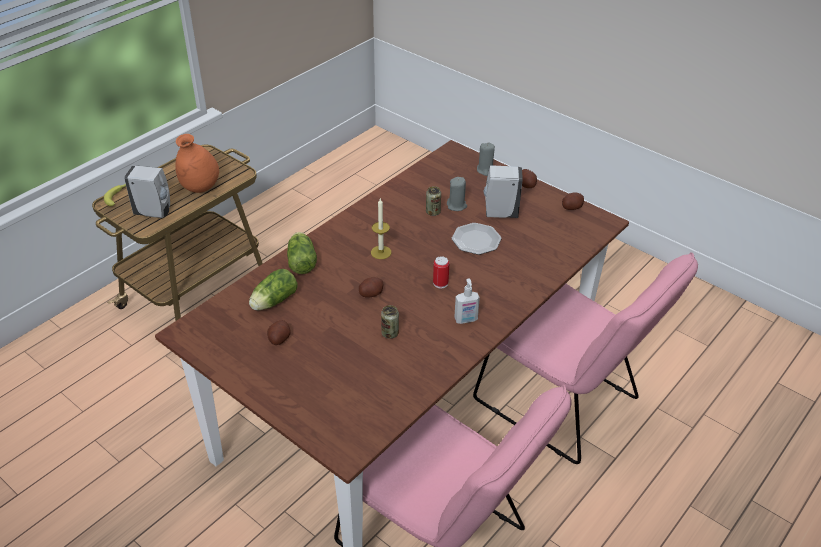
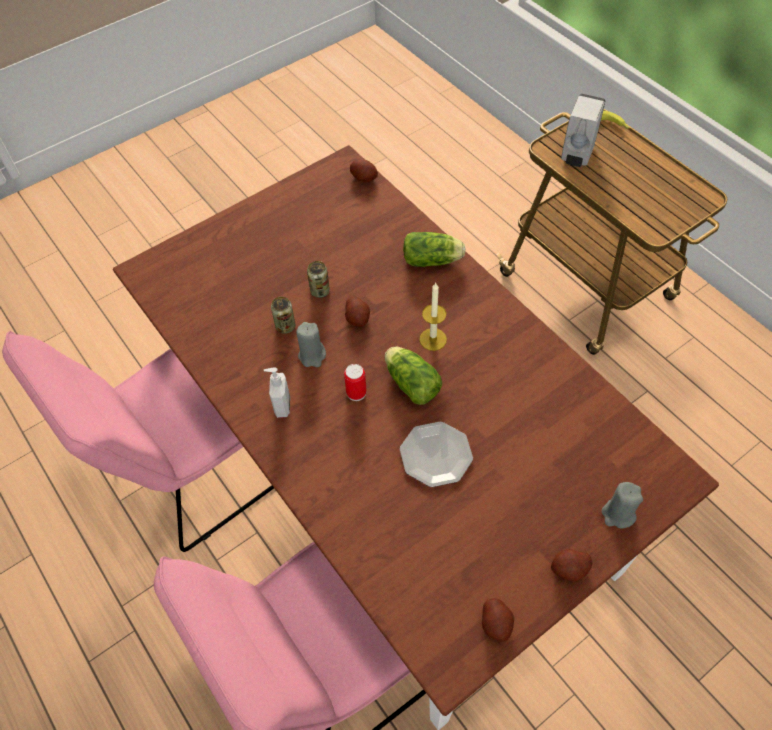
camera: 105 degrees right, 15 degrees up
orange vase [175,134,219,193] -> none
lettuce [249,269,298,310] -> lettuce moved to [385,347,442,405]
potato [267,320,291,345] -> potato moved to [350,160,378,183]
can [426,186,441,216] -> can moved to [307,261,330,298]
grey candle [447,177,467,211] -> grey candle moved to [296,322,326,367]
white soap dispenser [483,165,523,218] -> none

